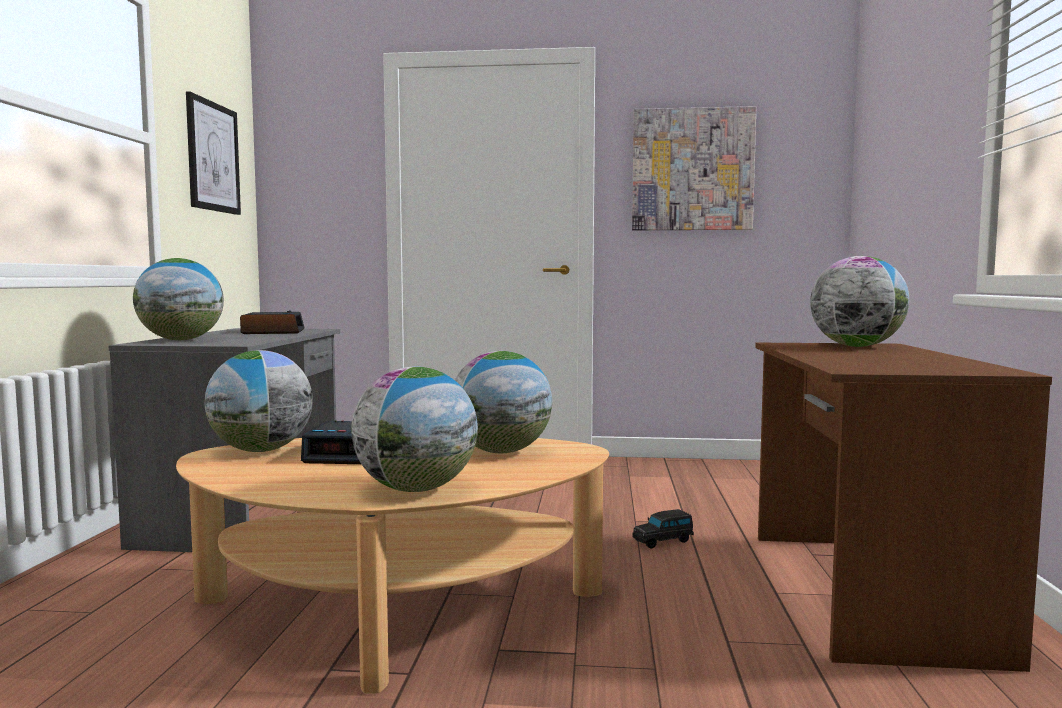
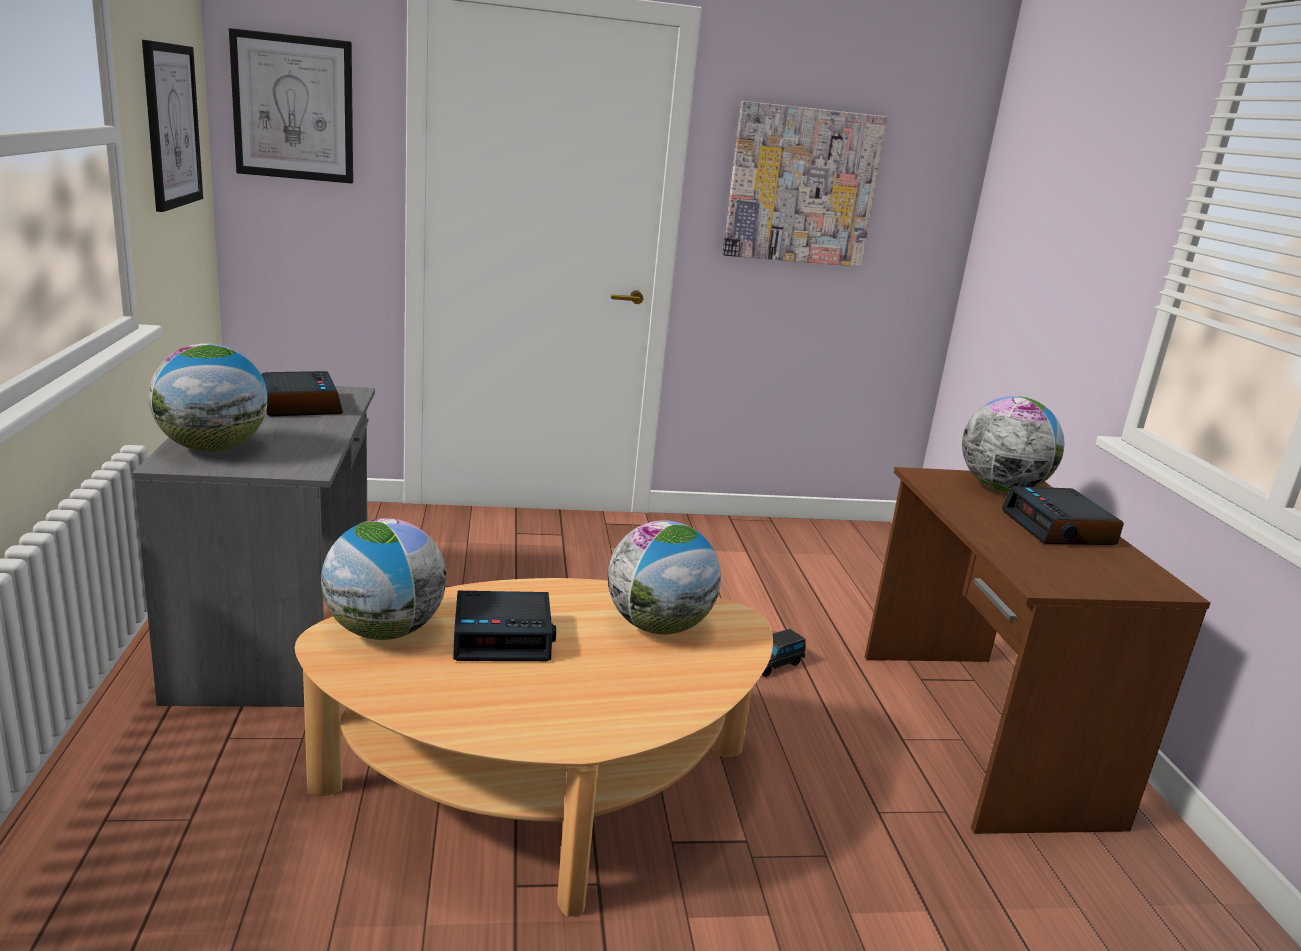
camera: 15 degrees left, 15 degrees up
globe [351,367,478,492] -> none
none -> picture [229,28,353,183]
none -> alarm clock [1002,486,1124,545]

